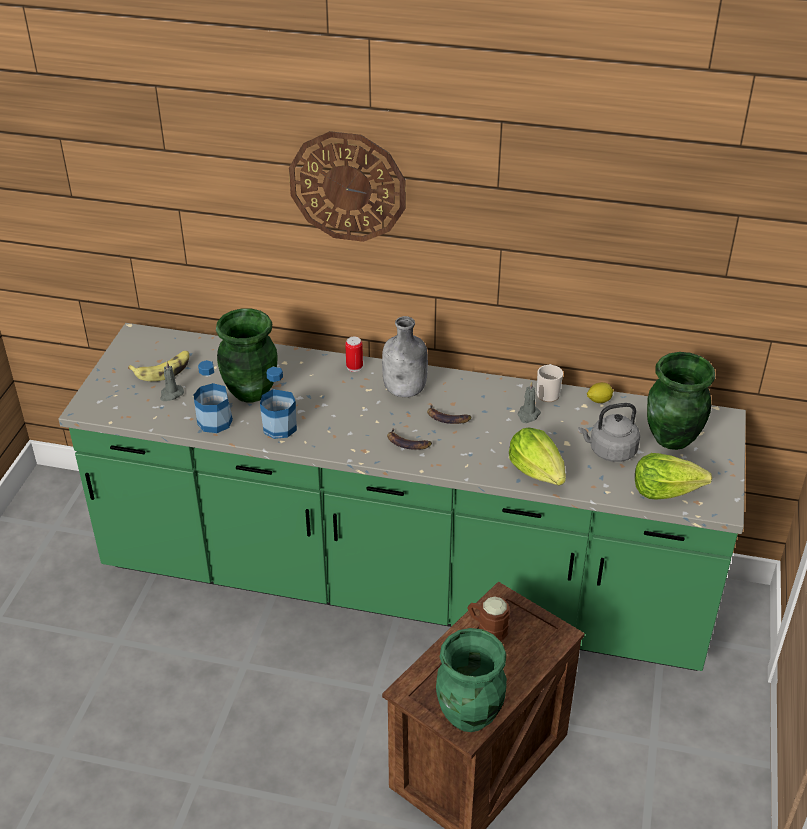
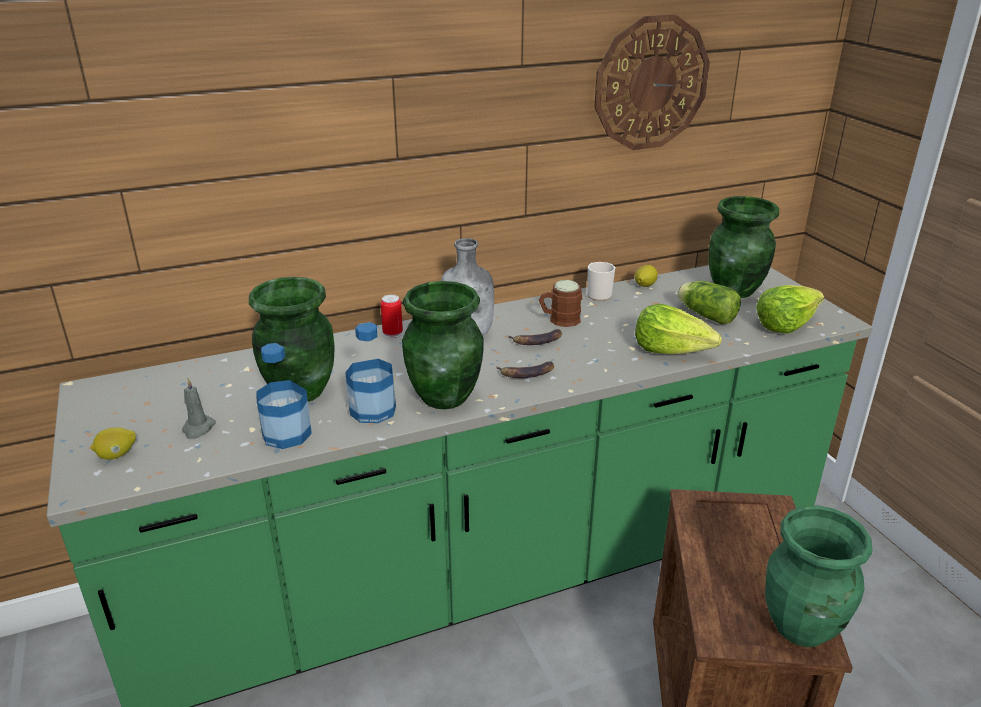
camera: 35 degrees left, 10 degrees down
banana [128,351,189,381] -> none
wall clock [289,131,406,242] -> wall clock moved to [594,14,710,150]
brown mug [467,596,510,641] -> brown mug moved to [539,280,582,327]
grey candle [518,381,541,423] -> none
grey kettle [578,403,640,462] -> lettuce [677,281,741,324]
none -> lemon [91,428,136,460]
none -> green vase [402,281,484,409]

